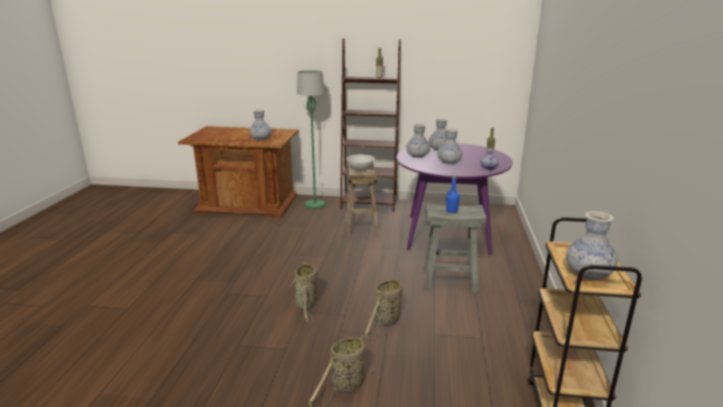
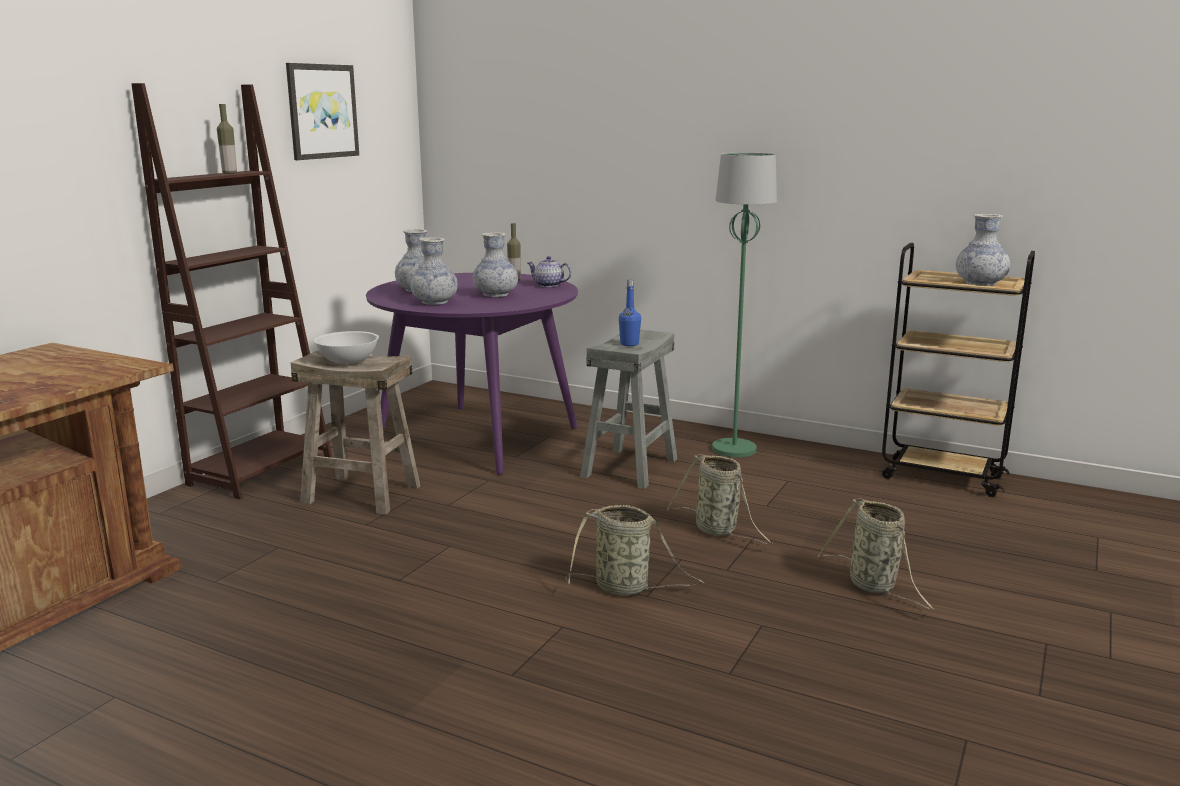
camera: 70 degrees left, 5 degrees down
vase [250,110,271,141] -> none
green floor lamp [297,70,325,209] -> green floor lamp moved to [712,153,777,457]
none -> picture [286,63,359,160]

